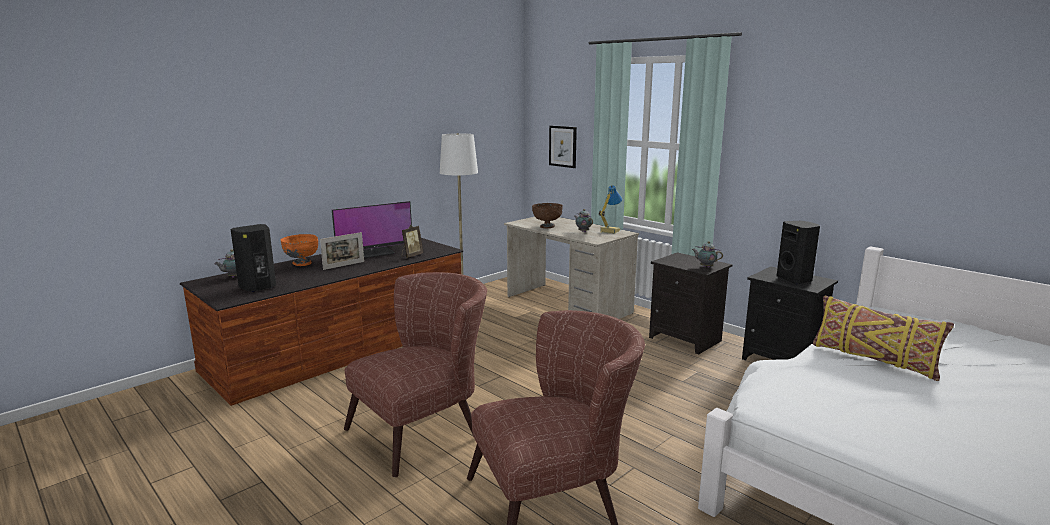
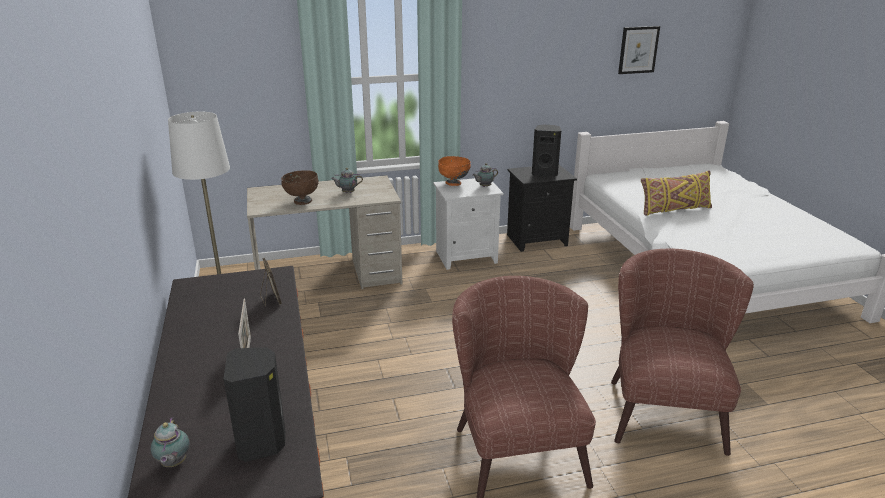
camera: 60 degrees left, 10 degrees up
orange bowl [281,234,318,266] -> orange bowl moved to [438,156,471,186]
monitor [332,201,412,258] -> none
picture [549,126,577,168] -> picture moved to [618,26,660,74]
table lamp [599,185,623,234] -> none
black nightstand [649,252,733,354] -> white nightstand [433,178,504,270]

